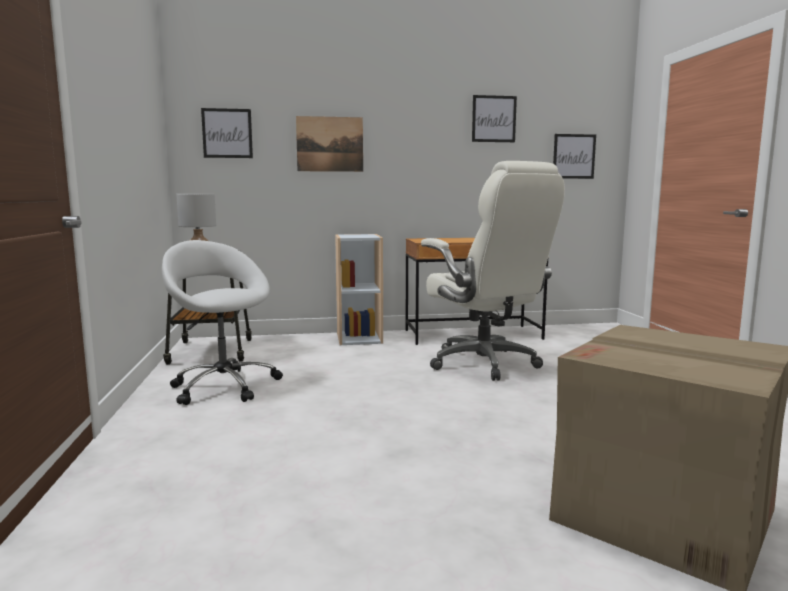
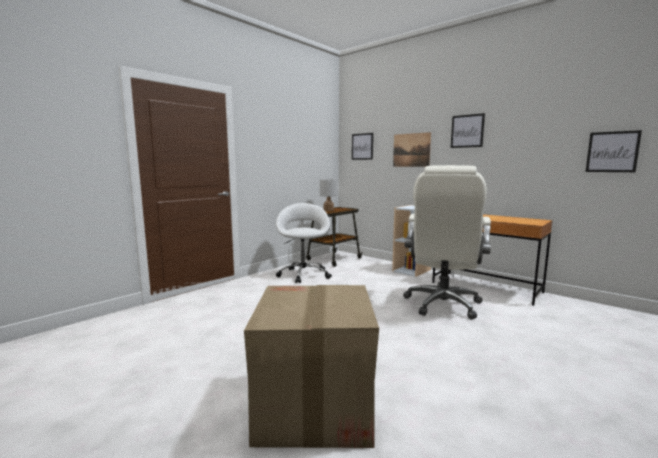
camera: 50 degrees right, 0 degrees up
picture [472,95,517,142] -> picture moved to [451,113,485,148]

